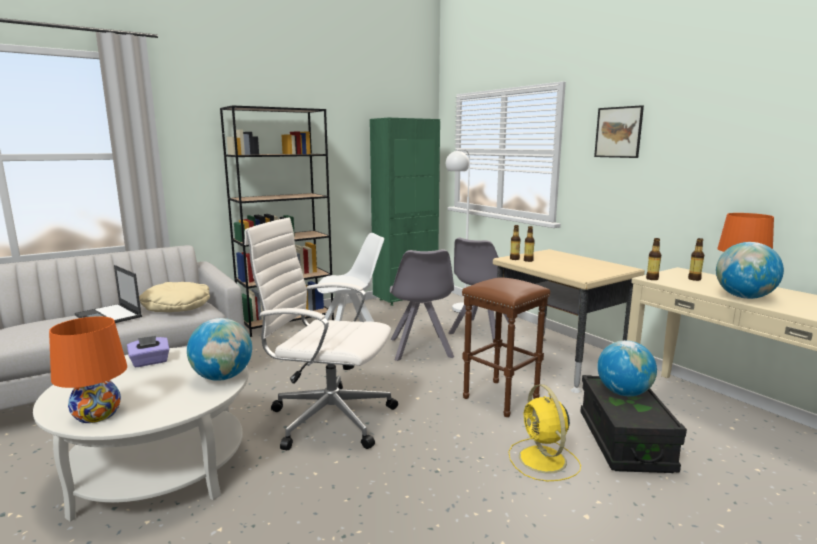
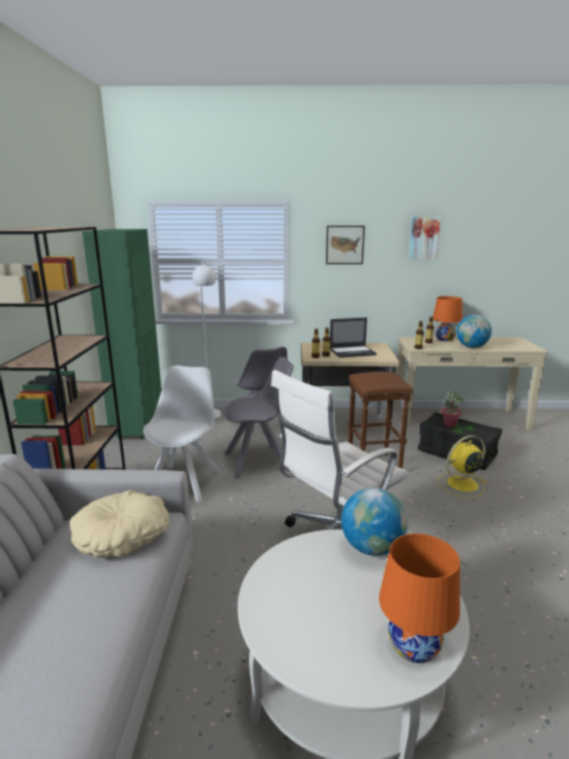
camera: 55 degrees left, 5 degrees up
laptop [75,265,142,323] -> laptop moved to [330,317,377,358]
purple tissue box [127,336,170,367] -> none
grey chair [390,249,454,361] -> grey chair turned 45 degrees counterclockwise [224,356,294,479]
yellow fan [508,384,581,481] -> yellow fan turned 135 degrees clockwise [438,435,488,498]
globe [597,340,657,396] -> potted plant [441,392,463,427]
none -> picture [409,216,441,259]

